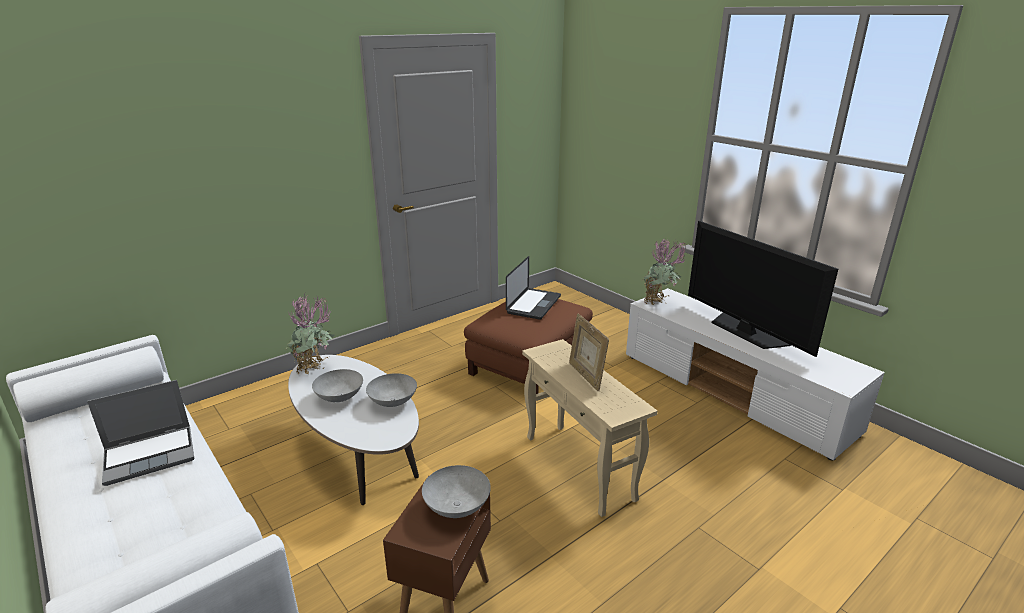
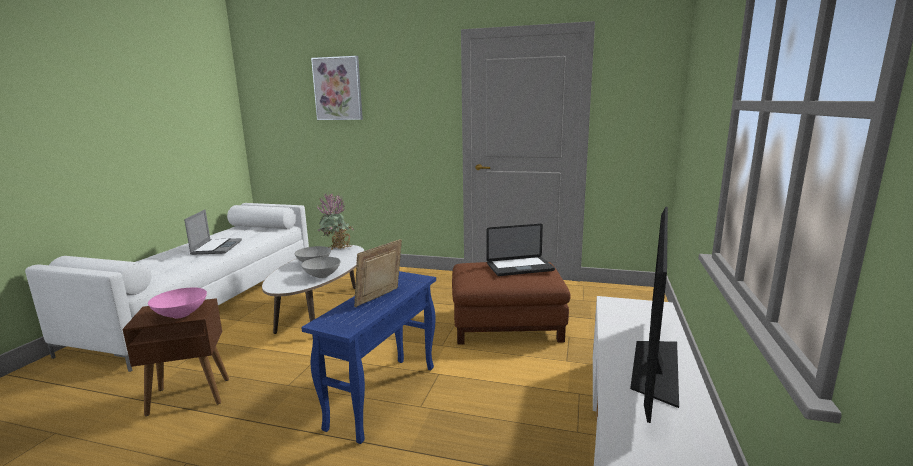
camera: 55 degrees right, 10 degrees down
laptop [87,380,194,486] -> laptop turned 120 degrees counterclockwise [184,209,242,255]
grey bowl [422,465,491,518] -> pink bowl [148,288,207,318]
beige side table [522,339,658,517] -> blue side table [301,271,436,444]
potted plant [642,237,686,305] -> none
none -> picture [311,56,363,120]

